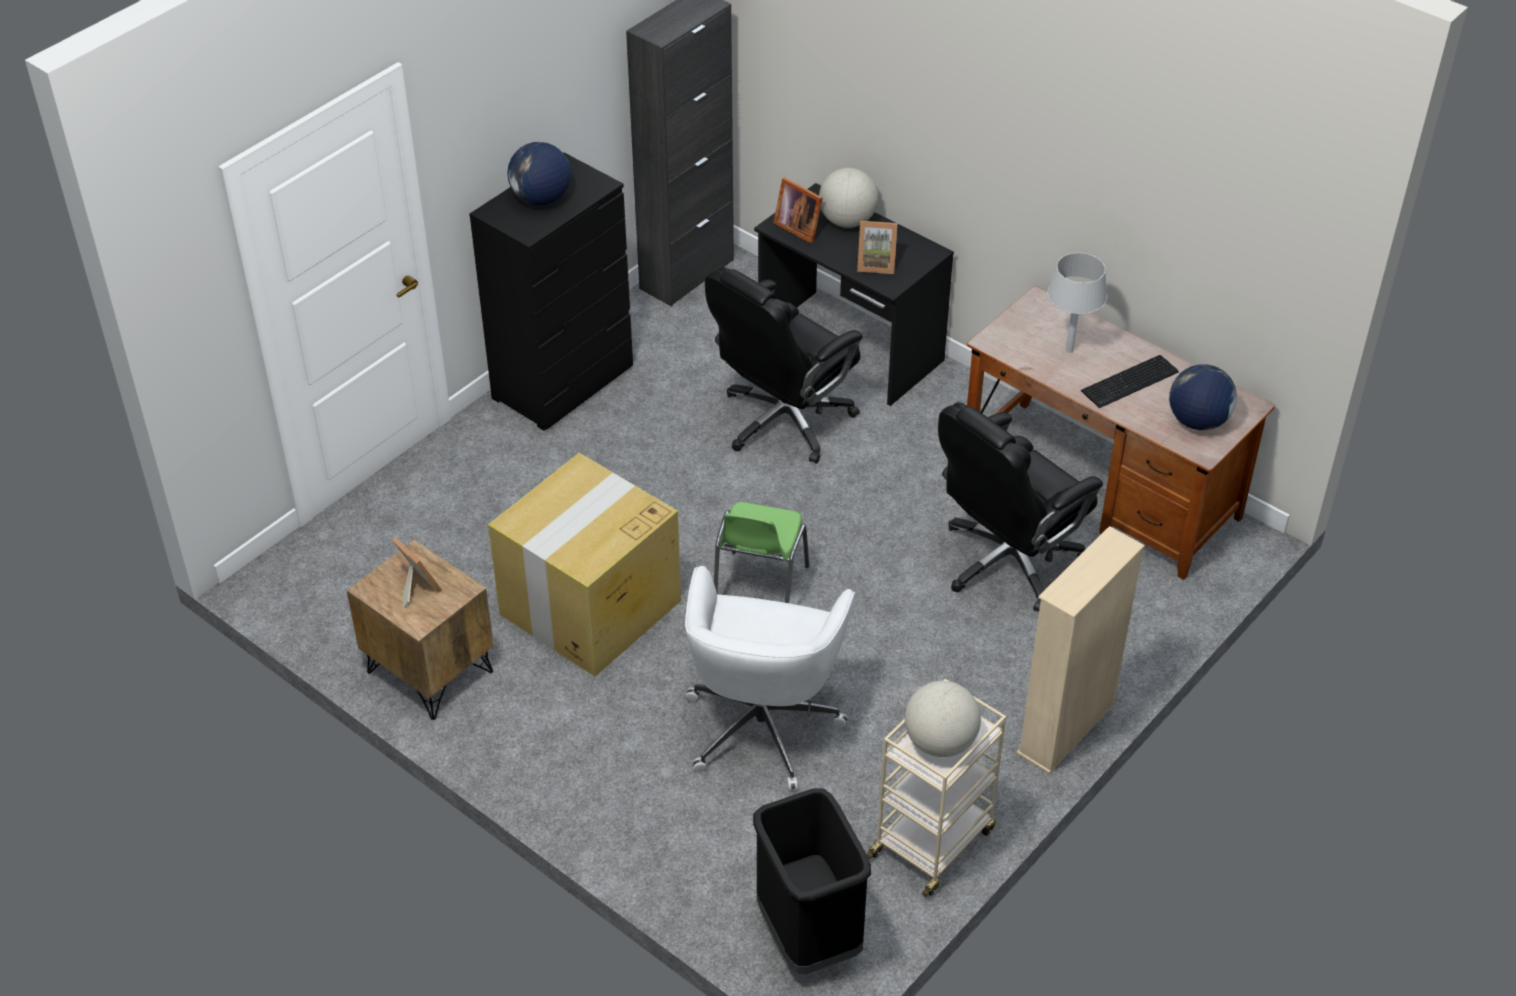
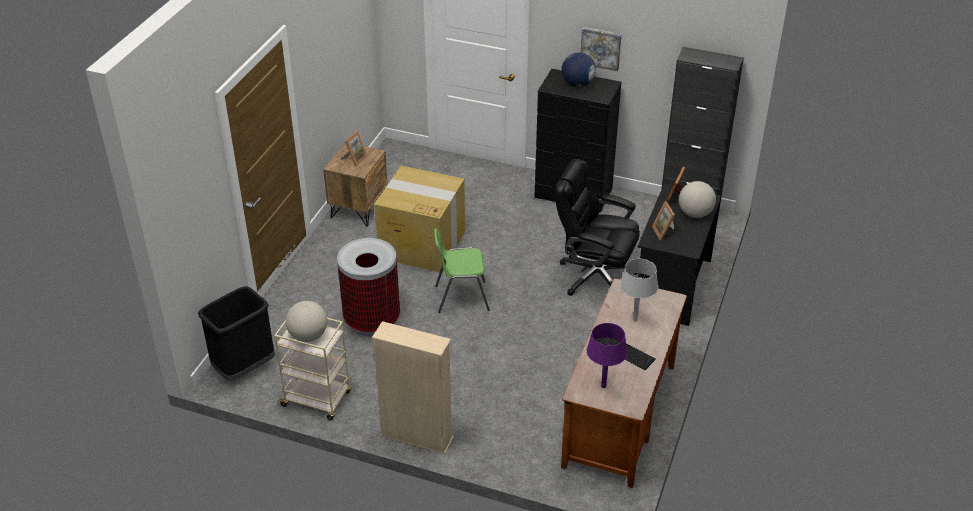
camera: 70 degrees right, 5 degrees down
white office chair [685,566,855,791] -> trash can [337,238,400,336]
black office chair [938,402,1103,611] -> none
globe [1169,364,1237,430] -> purple table lamp [587,323,627,388]
none -> picture [581,27,622,71]

